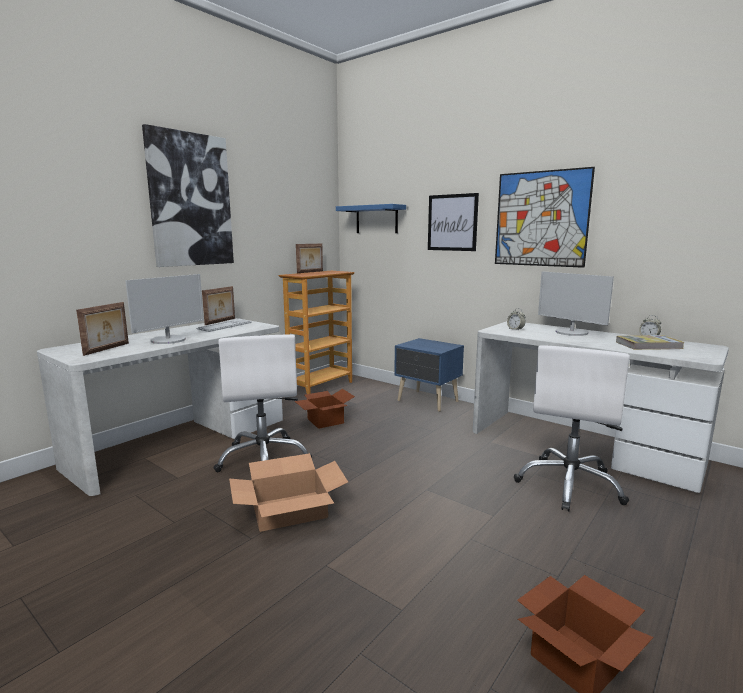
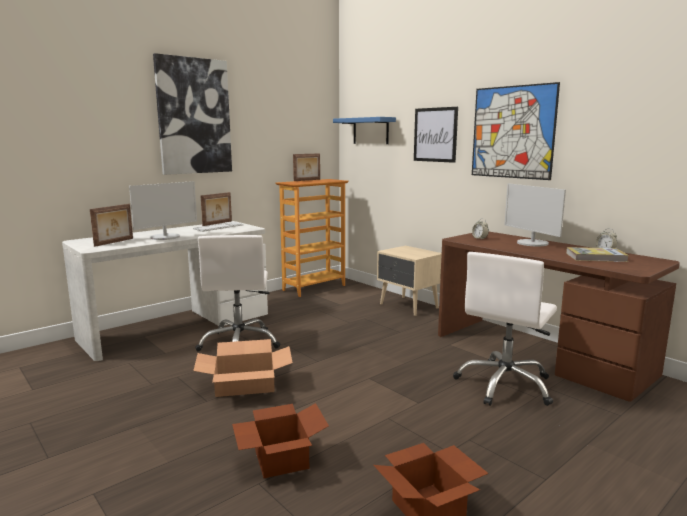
camera: 10 degrees right, 0 degrees up
cardboard box [295,389,355,429] -> cardboard box moved to [232,403,329,478]
blue nightstand [394,338,464,412] -> beige nightstand [377,246,442,316]
white desk [473,321,729,493] -> brown desk [438,232,680,402]

